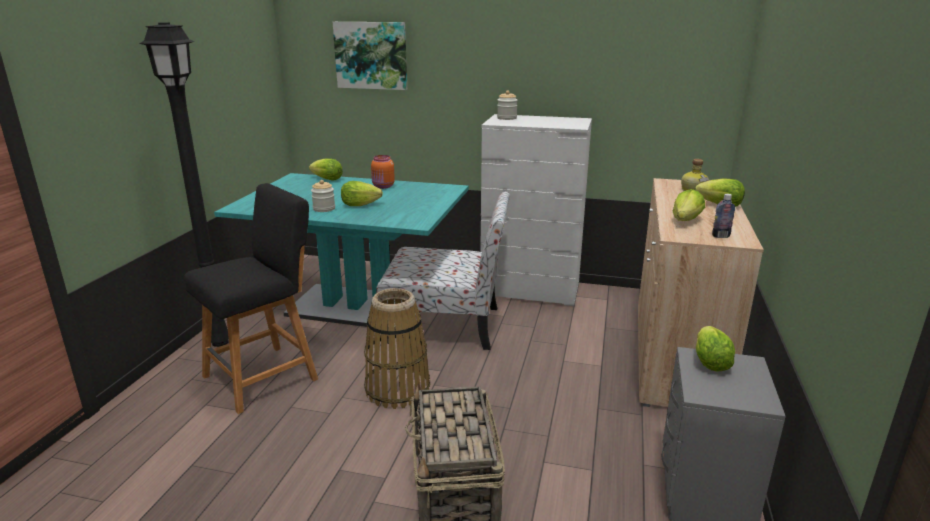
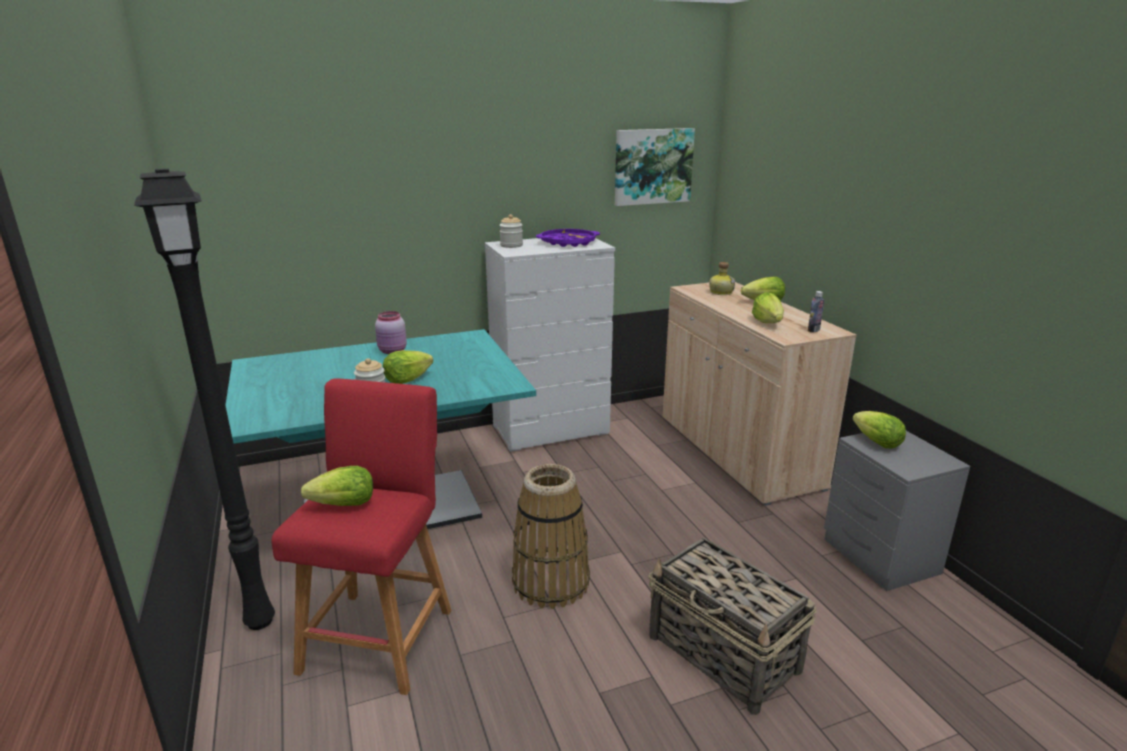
camera: 35 degrees left, 0 degrees up
black stool [184,183,318,414] -> red stool [271,378,451,695]
lettuce [309,158,343,181] -> lettuce moved to [301,466,373,506]
picture [333,22,407,90] -> picture moved to [615,128,695,206]
orange jar [371,155,395,189] -> pink jar [375,311,407,354]
chair [376,191,510,350] -> none
none -> purple tray [536,229,600,247]

